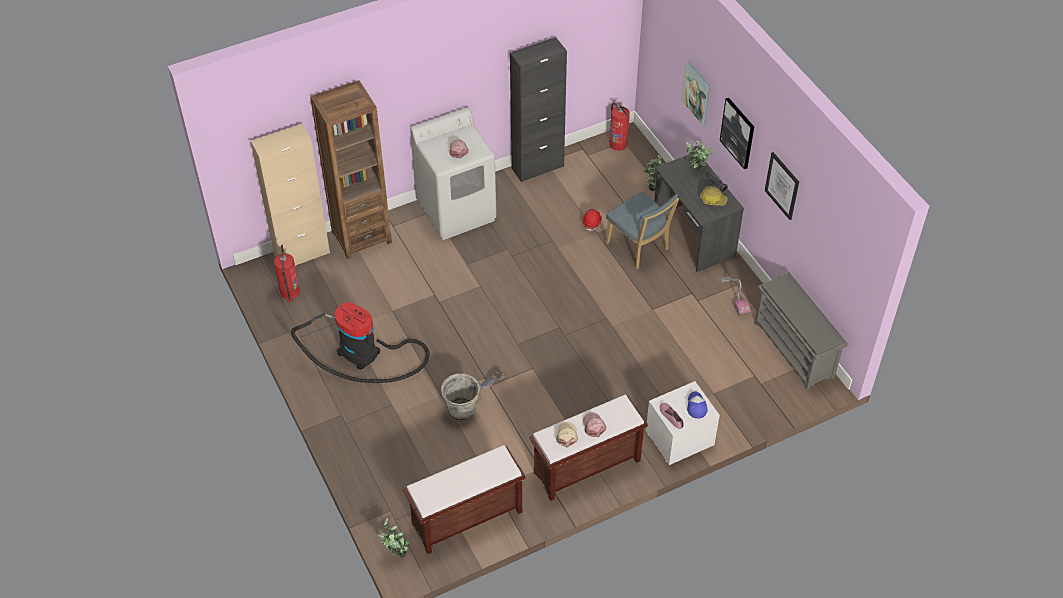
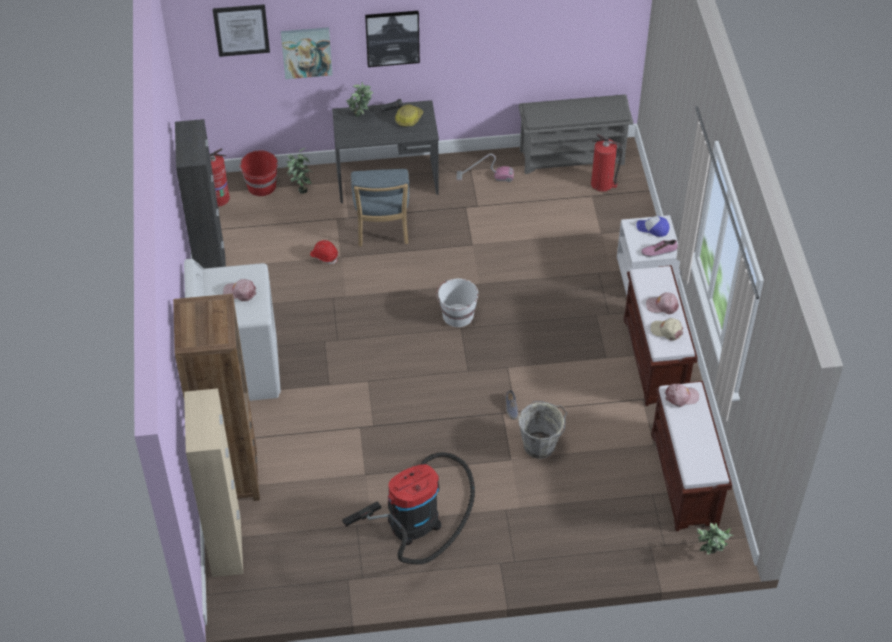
camera: 70 degrees left, 0 degrees up
fire extinguisher [274,245,300,302] -> fire extinguisher moved to [591,134,623,192]
blue chair [606,192,679,269] -> blue chair turned 105 degrees clockwise [351,169,409,246]
picture [765,152,799,220] -> picture moved to [213,4,270,57]
none -> red bucket [239,150,278,196]
none -> white bucket [436,279,478,327]
none -> pink cap [665,384,699,407]

